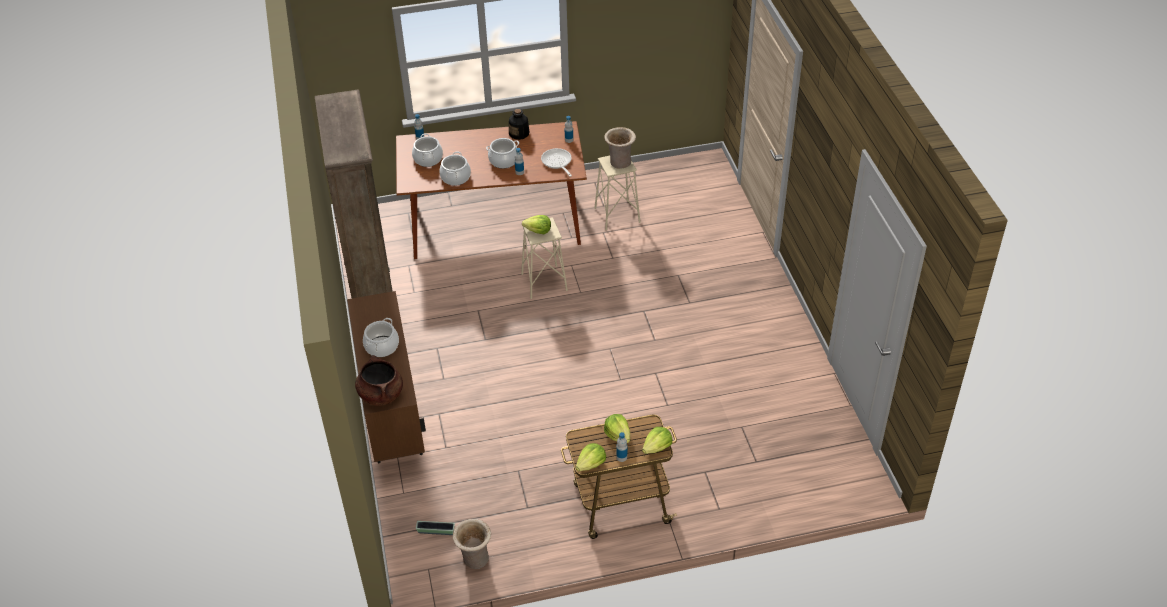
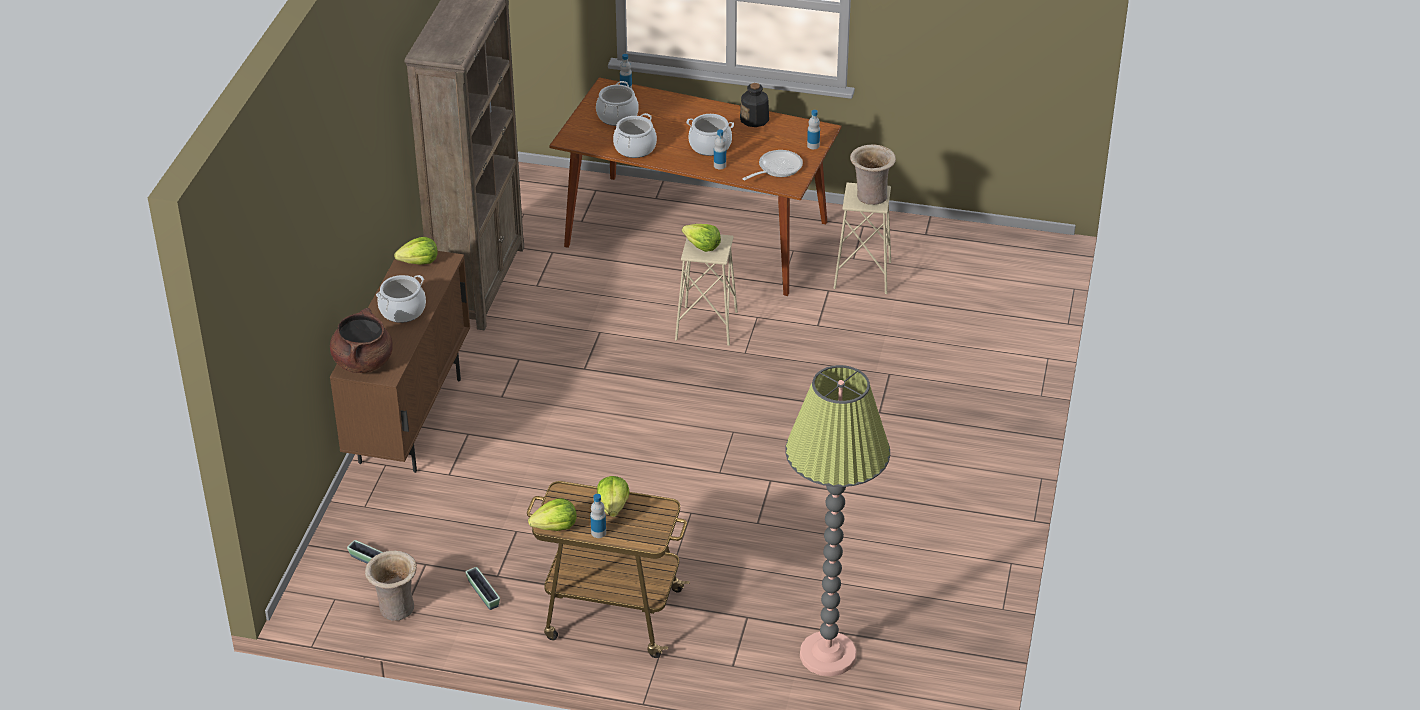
camera: 25 degrees right, 5 degrees down
frying pan [541,148,572,177] -> frying pan turned 45 degrees clockwise [742,150,803,181]
lettuce [642,427,673,454] -> lettuce moved to [394,237,438,265]
none -> planter [465,567,500,610]
none -> floor lamp [785,365,890,676]

